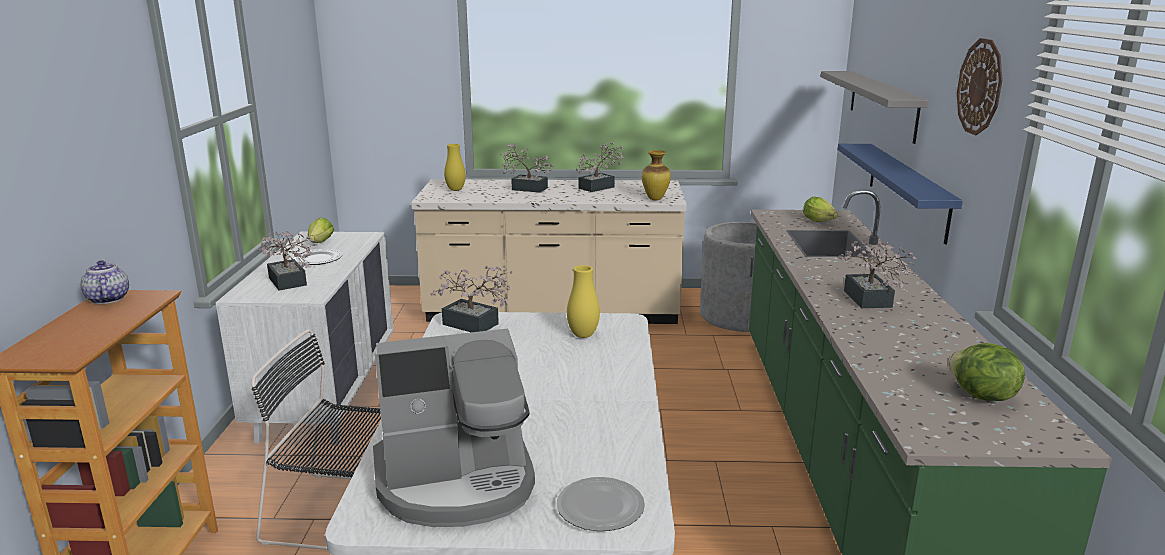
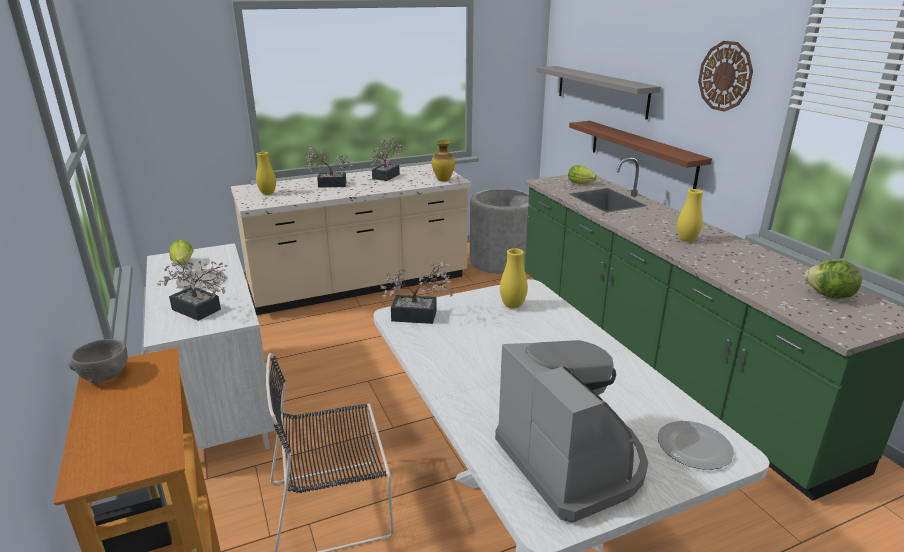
camera: 25 degrees left, 5 degrees up
teapot [80,260,129,304] -> grey bowl [69,339,128,384]
coffee machine [373,329,535,527] -> coffee machine turned 75 degrees counterclockwise [495,340,648,523]
blue shelf [838,144,963,245] -> brown shelf [569,121,712,189]
potted plant [839,240,917,308] -> yellow vase [677,189,703,242]

